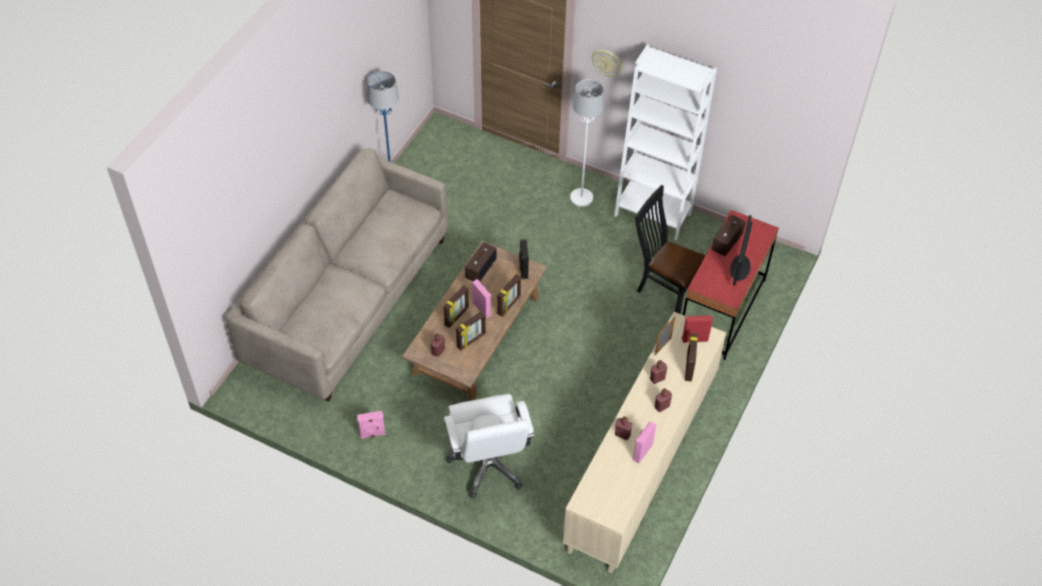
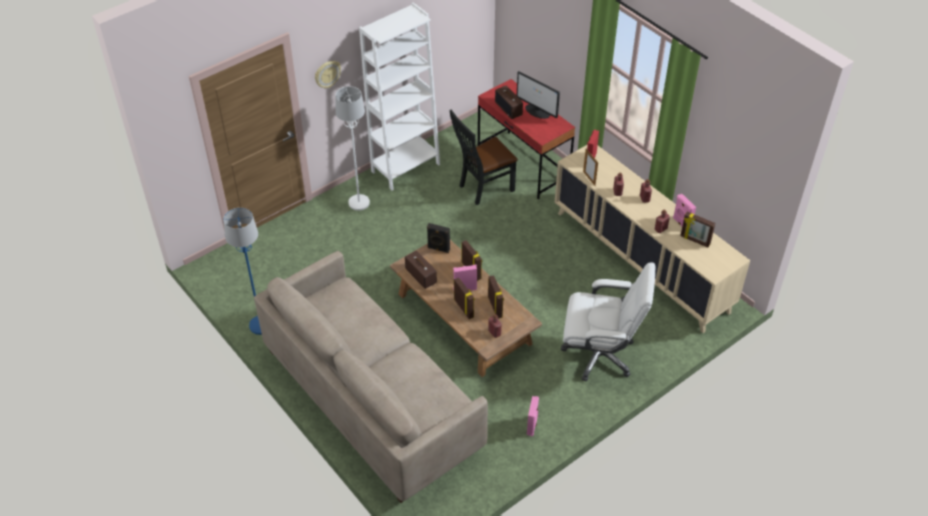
camera: 65 degrees left, 5 degrees down
picture frame [685,333,698,382] -> picture frame moved to [680,212,715,247]

